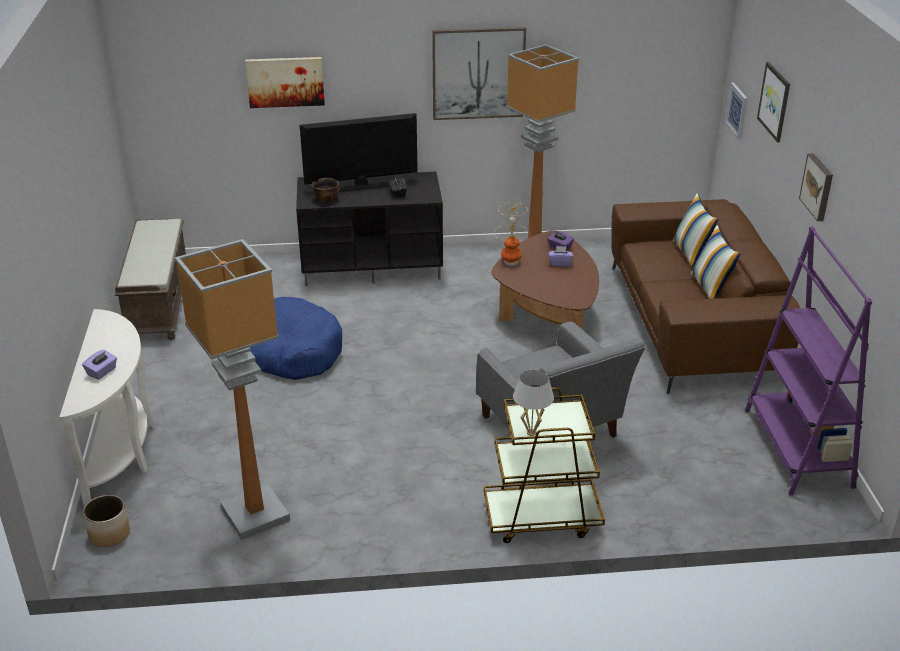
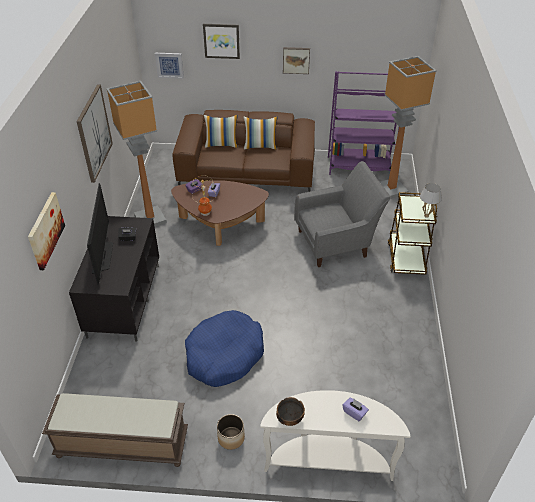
camera: 80 degrees left, 10 degrees up
planter [83,495,130,547] -> planter moved to [217,414,245,450]
floor lamp [175,239,290,540] -> floor lamp moved to [380,56,437,199]
bowl [312,178,340,202] -> bowl moved to [276,397,305,426]

